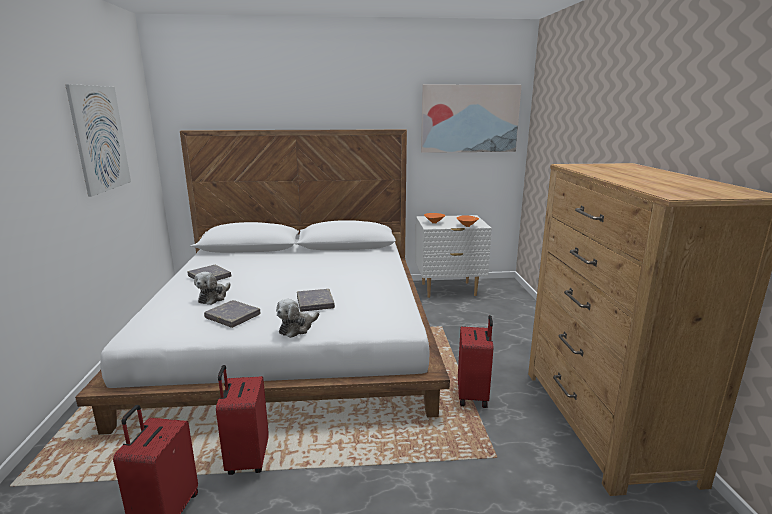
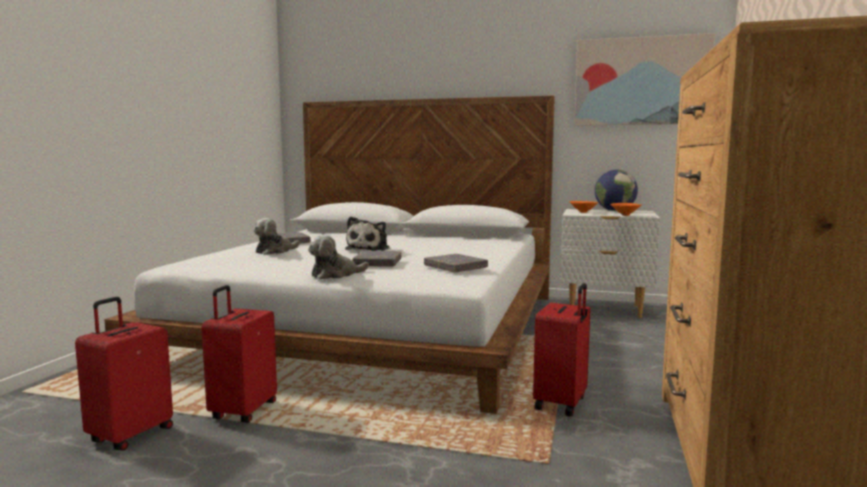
camera: 20 degrees right, 10 degrees down
picture [65,84,131,197] -> none
grey book [204,300,261,328] -> grey book moved to [424,254,488,272]
none -> plush toy [345,217,390,251]
none -> globe [595,170,638,211]

